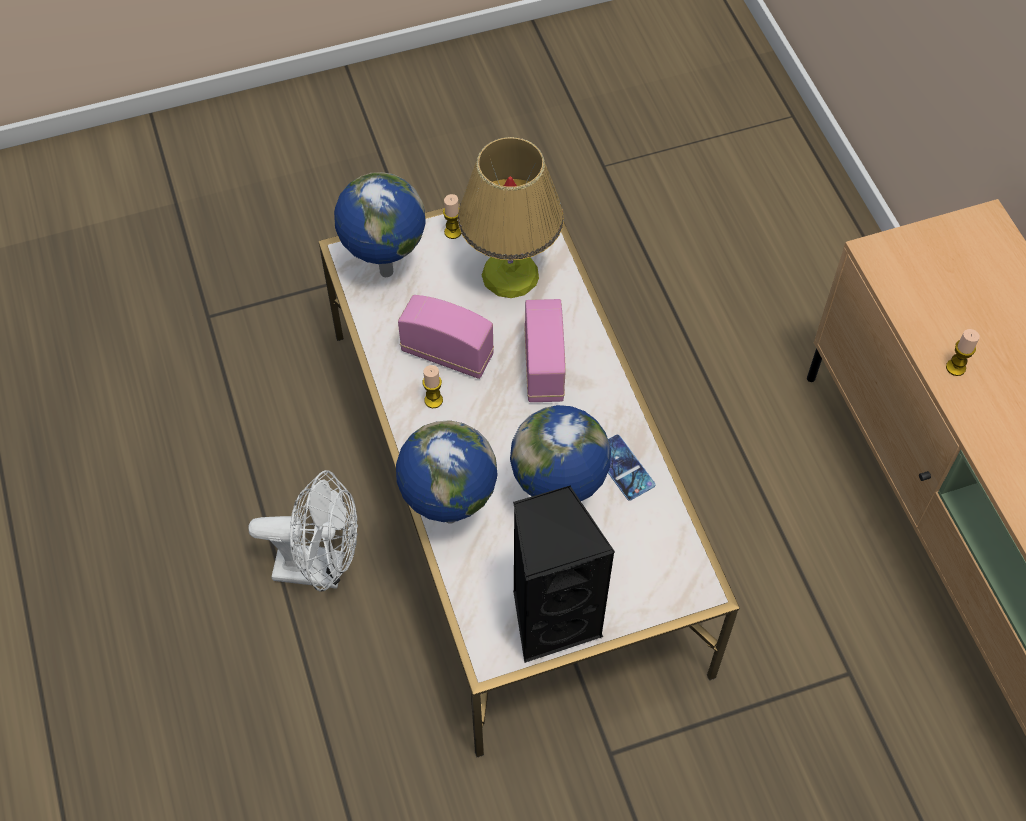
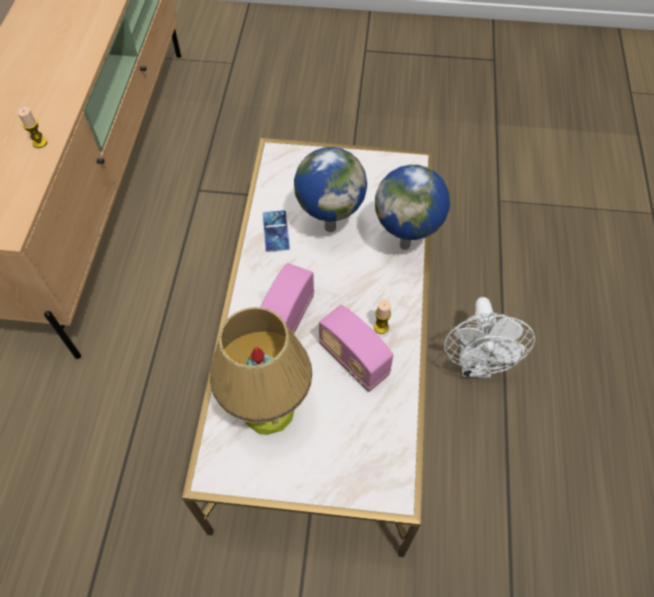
camera: 155 degrees left, 0 degrees up
white fan [248,470,358,592] -> white fan turned 120 degrees counterclockwise [444,297,535,378]
globe [334,172,426,277] -> none
candle [443,194,461,239] -> none
black speaker [513,485,615,663] -> none

